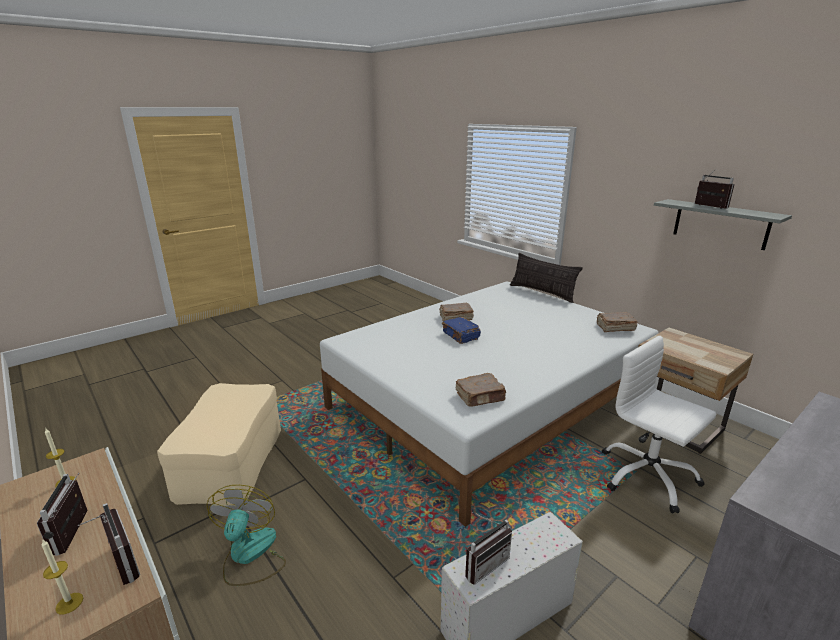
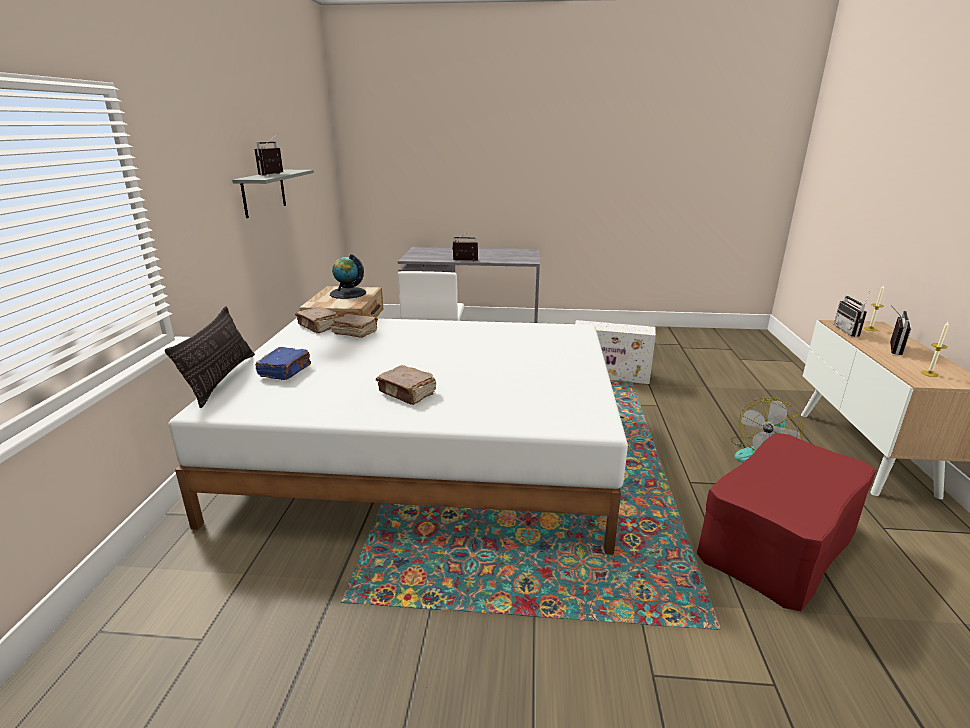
camera: 135 degrees left, 0 degrees up
beige ottoman [157,383,281,505] -> red ottoman [697,433,876,611]
blue book [442,317,481,344] -> blue book moved to [255,347,311,380]
brown book [456,373,507,407] -> brown book moved to [331,314,378,338]
radio [465,512,512,585] -> radio moved to [452,233,478,261]
none -> globe [330,254,366,299]

